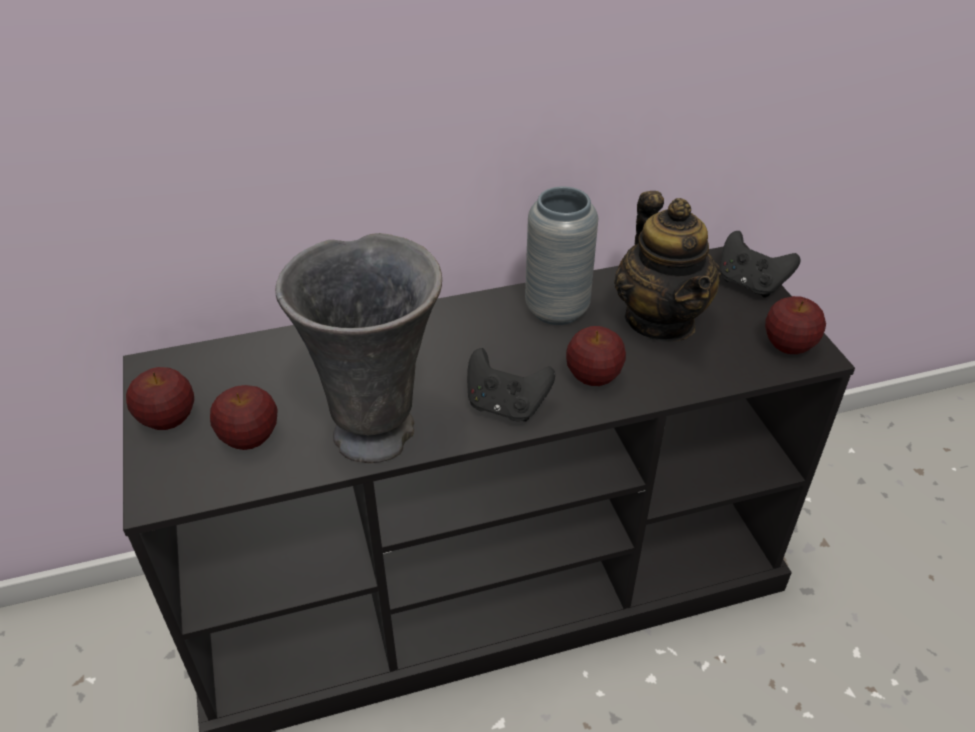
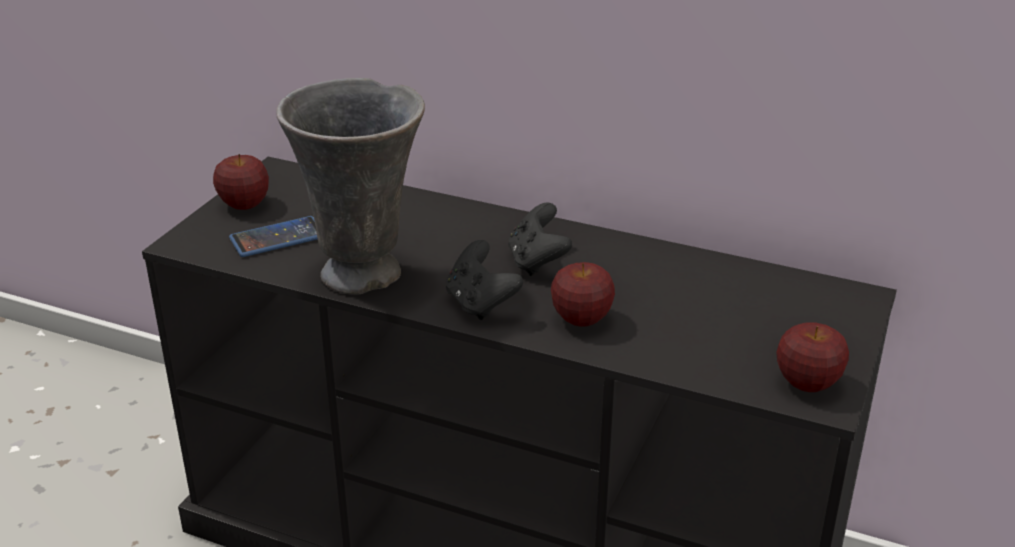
camera: 40 degrees right, 10 degrees down
apple [210,385,278,450] -> phone [229,216,318,257]
grey vase [525,187,598,325] -> none
teapot [614,191,721,342] -> none
black game controller [720,231,800,298] -> black game controller moved to [508,202,572,276]

